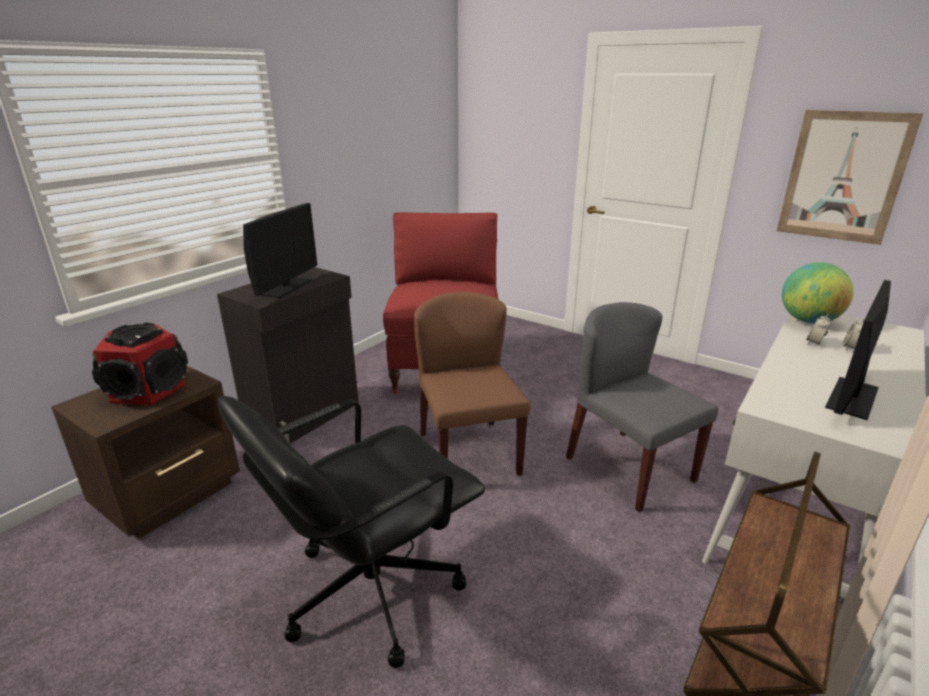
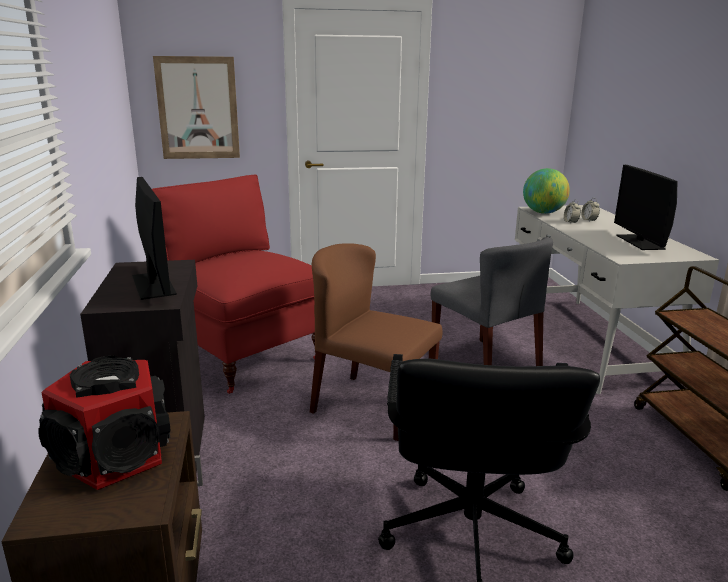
camera: 45 degrees left, 5 degrees down
grey chair [566,302,718,512] -> grey chair turned 135 degrees counterclockwise [431,237,553,366]
picture [777,110,923,245] -> picture moved to [153,56,240,159]

